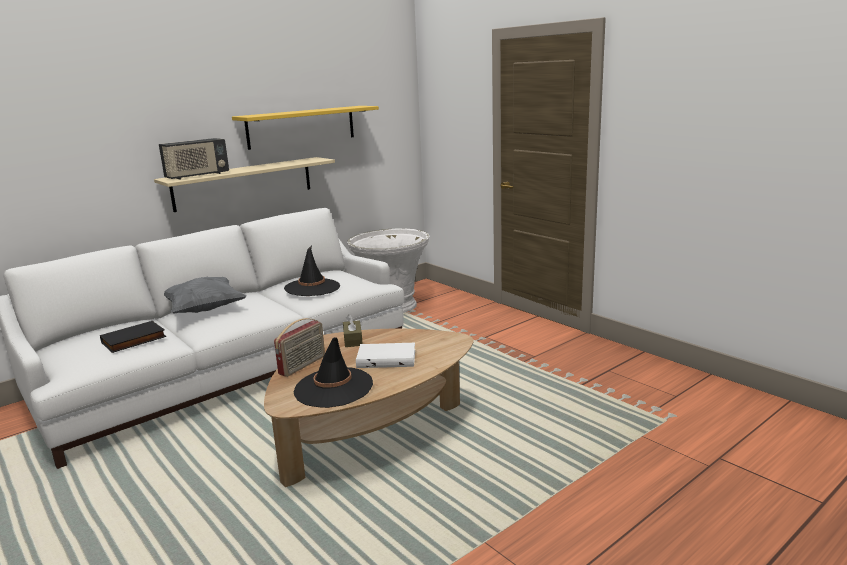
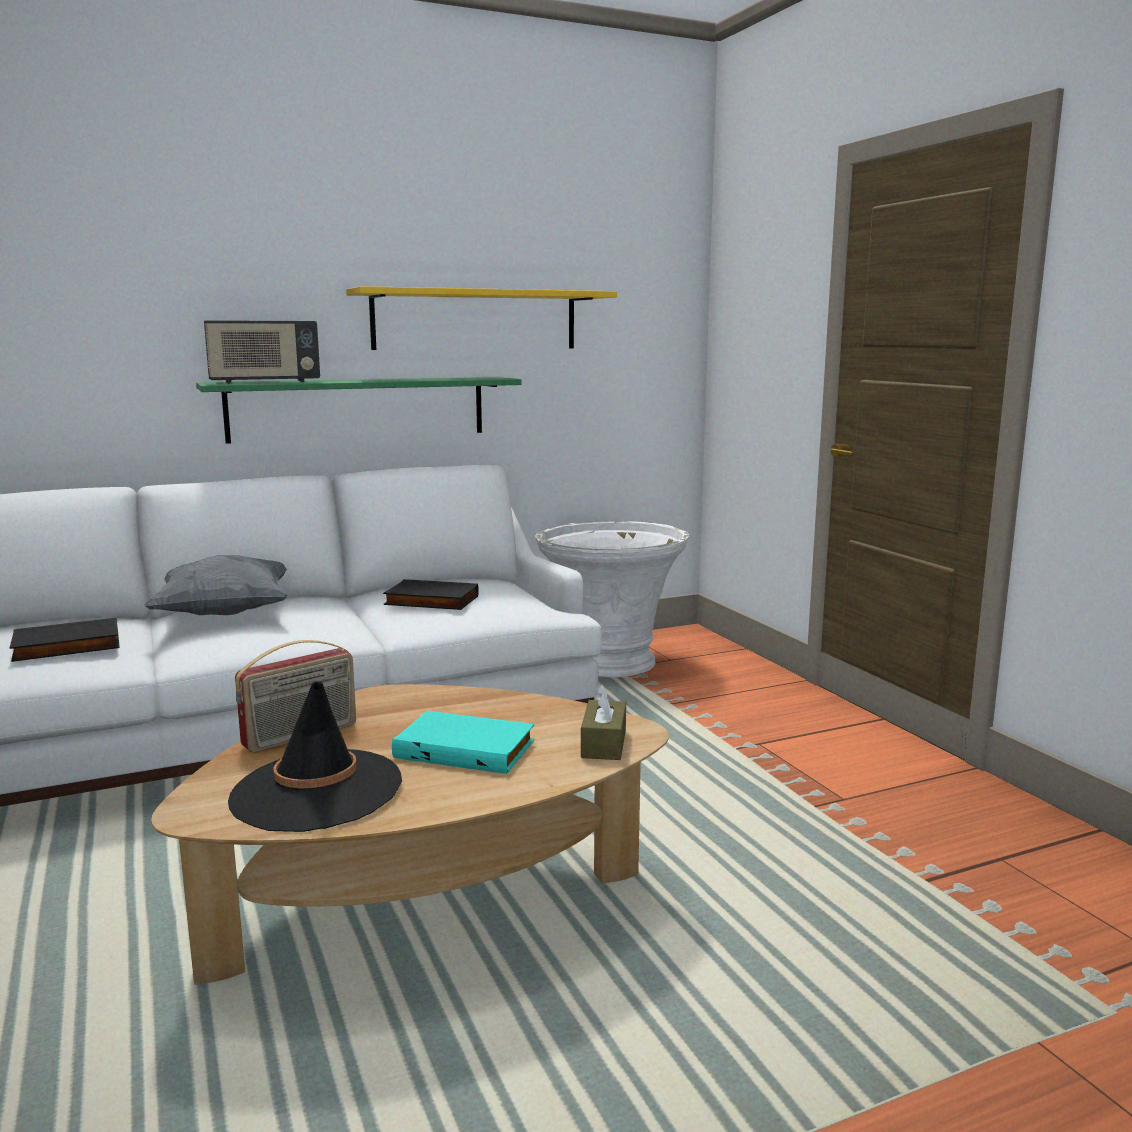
camera: 15 degrees right, 5 degrees down
beige shelf [154,157,335,212] -> green shelf [196,377,522,444]
black hat [284,245,340,296] -> black book [383,579,479,610]
brown tissue box [343,314,363,347] -> brown tissue box moved to [581,684,626,760]
white book [356,343,415,368] -> turquoise book [392,711,534,774]

